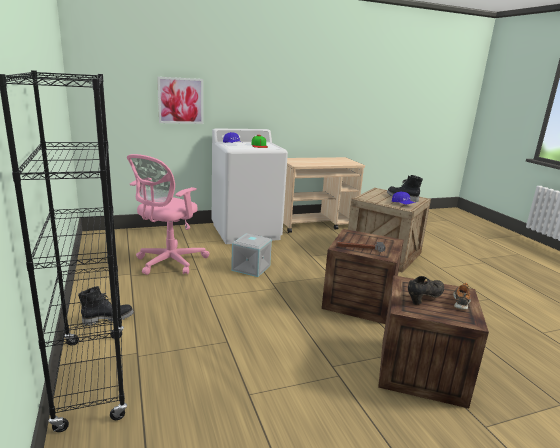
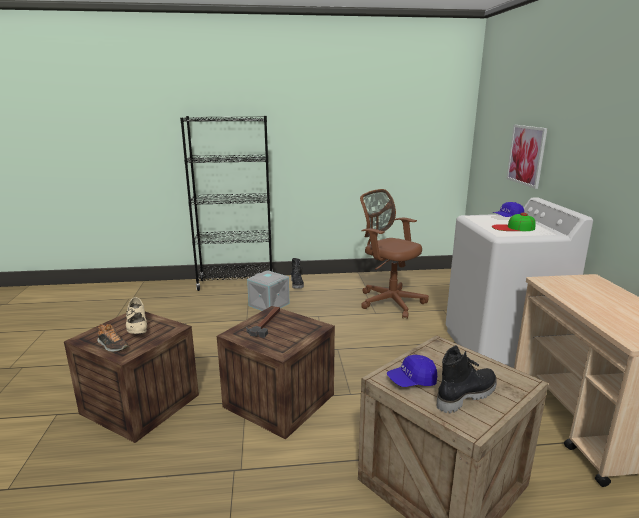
camera: 105 degrees right, 0 degrees up
pink office chair [127,154,210,275] -> brown office chair [360,189,429,319]
grey storage box [231,233,272,277] -> grey storage box moved to [247,270,290,311]
black shoe [408,276,444,305] -> beige shoe [126,297,147,334]

